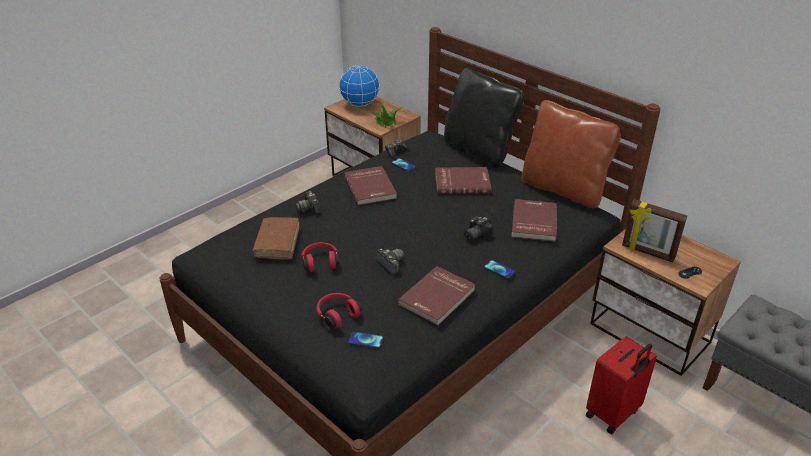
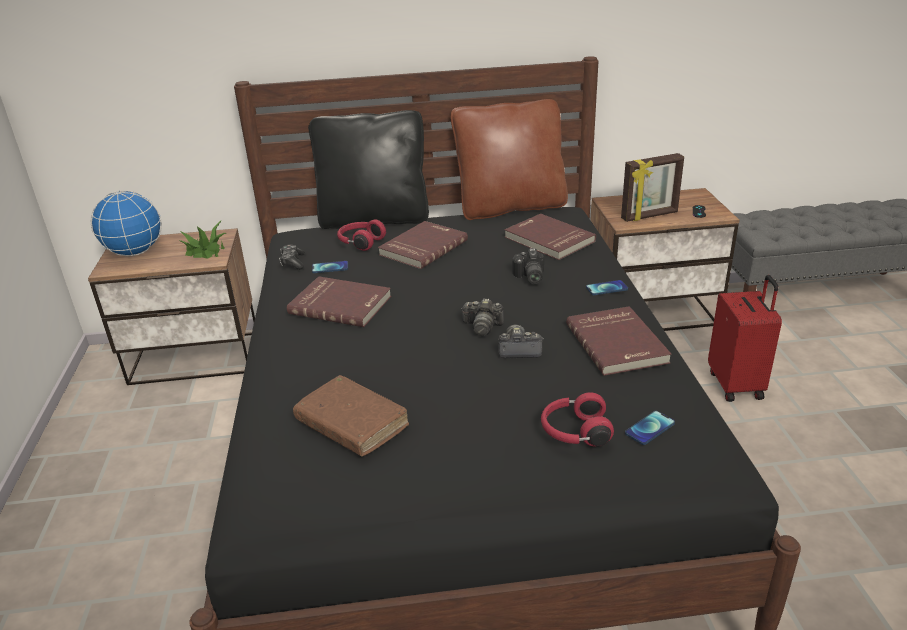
camera: 50 degrees left, 5 degrees down
camera [295,191,320,214] -> camera moved to [461,298,504,336]
red headphones [301,242,339,272] -> red headphones moved to [337,219,386,251]

